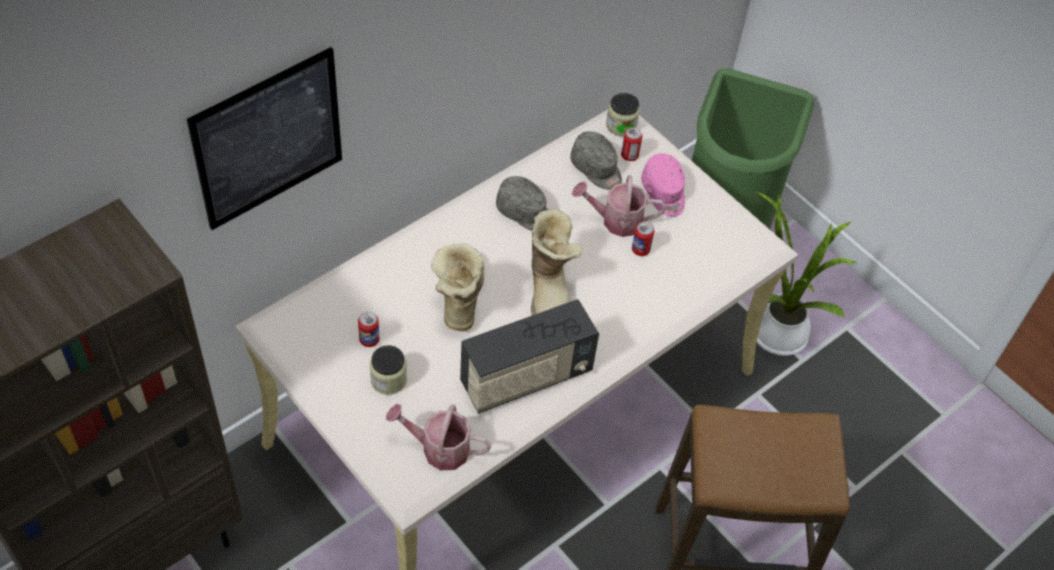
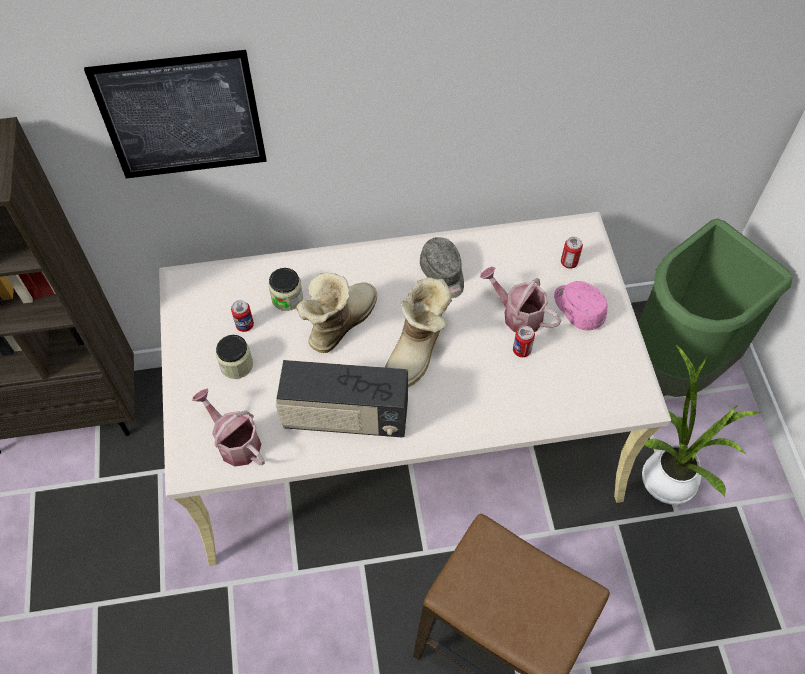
camera: 35 degrees right, 5 degrees up
grey cap [570,131,622,190] -> none
jar [606,93,640,136] -> jar moved to [269,268,303,311]
pink cap [641,153,685,217] -> pink cap turned 135 degrees clockwise [554,281,607,330]

